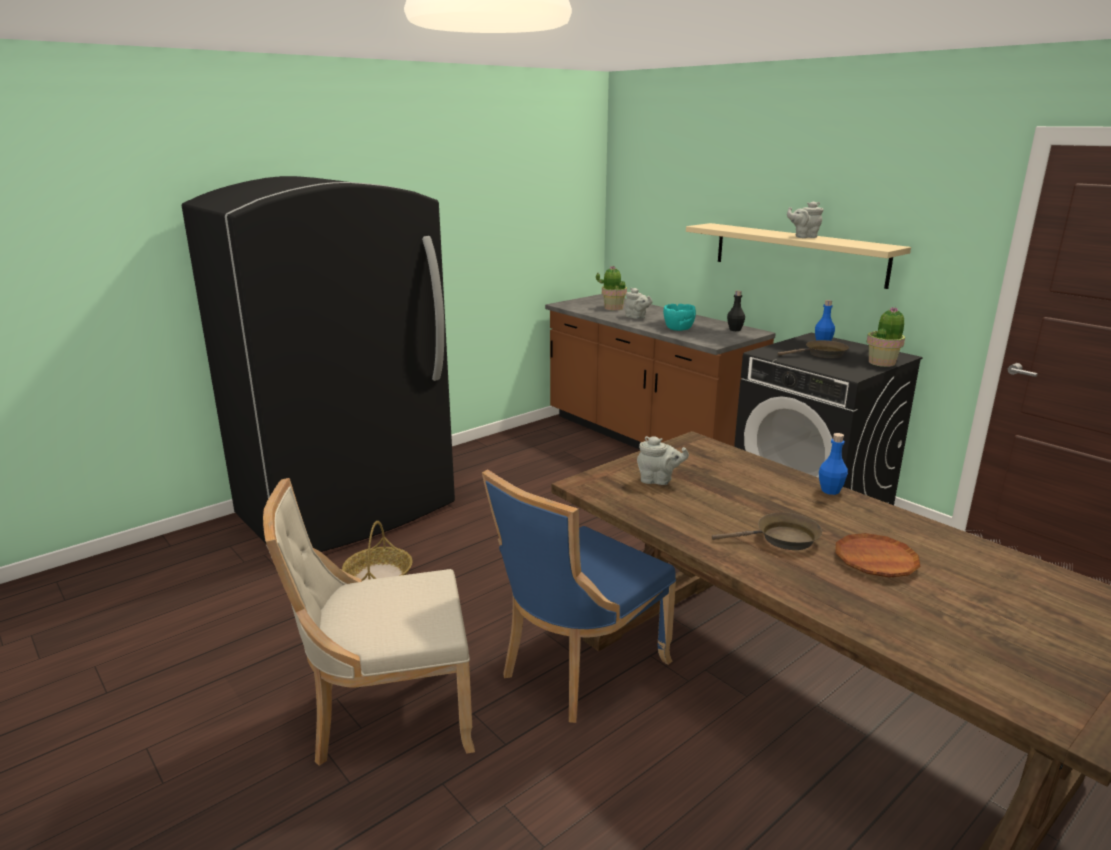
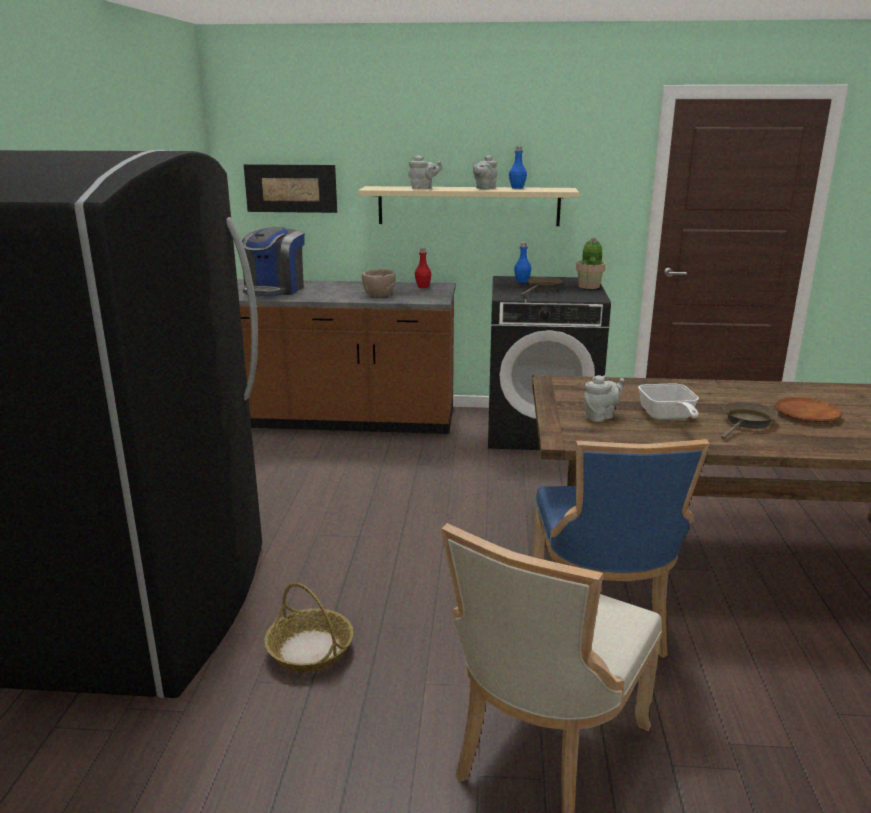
camera: 45 degrees left, 0 degrees up
potted plant [596,266,627,311] -> coffee machine [242,227,305,297]
grey teapot [625,288,652,319] -> grey teapot moved to [408,155,442,189]
turquoise bowl [663,304,696,331] -> brown bowl [362,269,396,297]
black bottle [727,291,745,331] -> red bottle [415,248,432,288]
blue bottle [819,433,848,495] -> blue bottle moved to [509,146,527,189]
none -> picture [244,164,337,213]
none -> frying pan [638,383,699,420]

